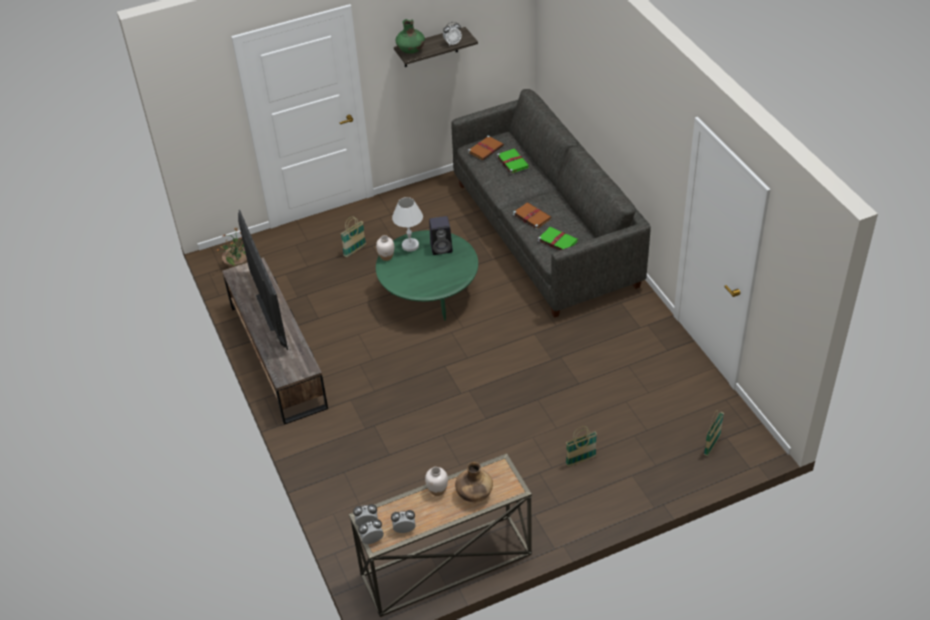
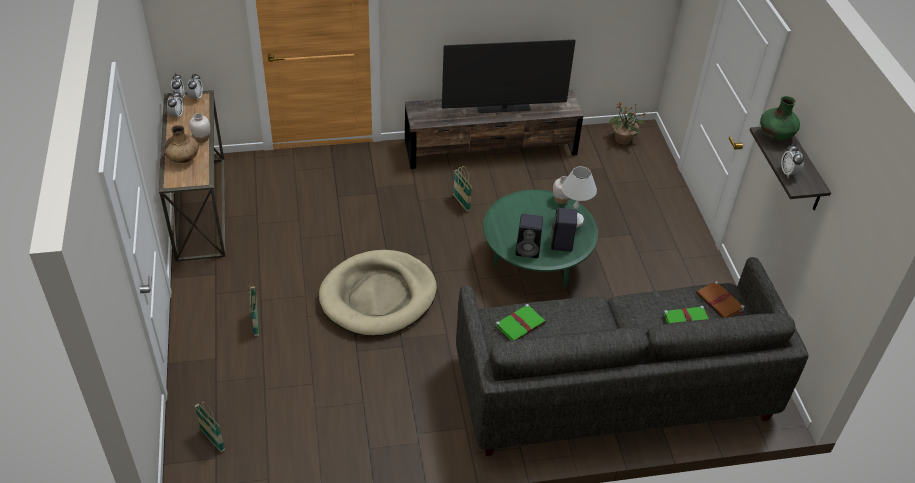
camera: 100 degrees right, 0 degrees up
basket [341,216,366,257] -> basket moved to [453,166,472,212]
brown book [513,202,552,230] -> none
none -> beige dog bed [319,250,437,336]
none -> black speaker [515,214,543,258]

